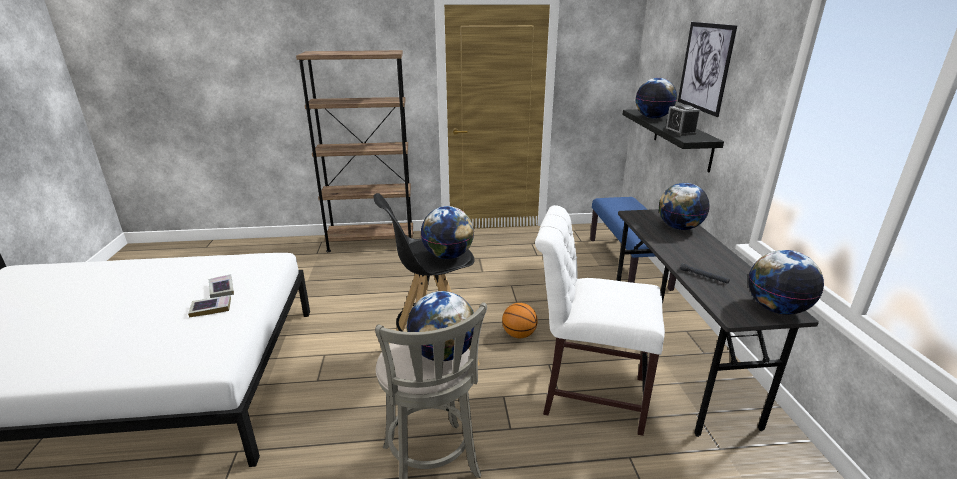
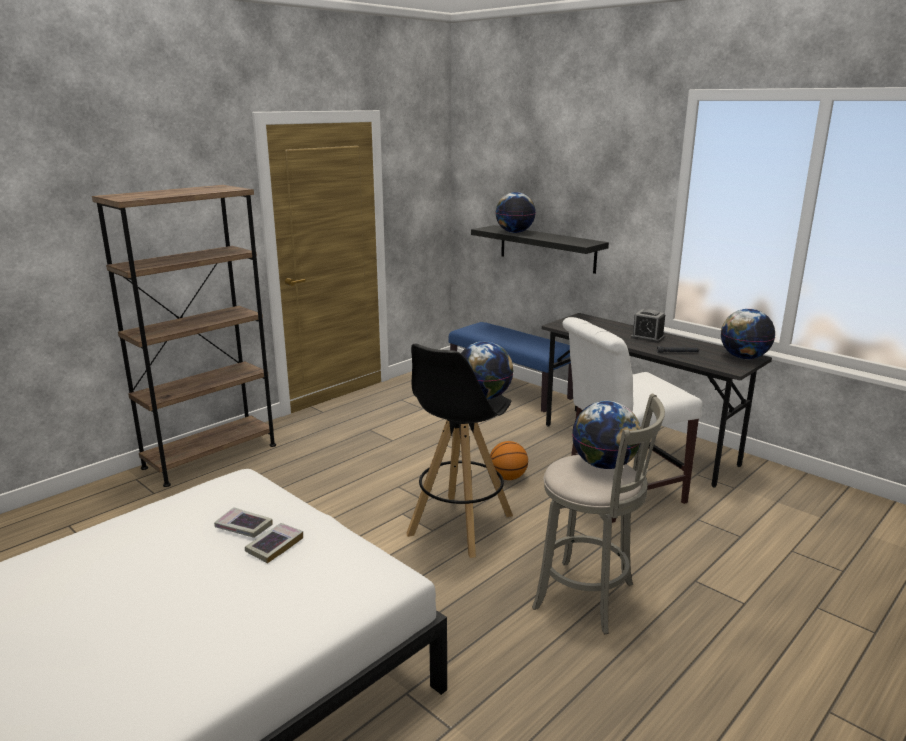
camera: 40 degrees left, 5 degrees down
globe [659,183,710,230] -> none
alarm clock [665,105,700,136] -> alarm clock moved to [631,309,665,343]
picture [678,22,737,117] -> none

